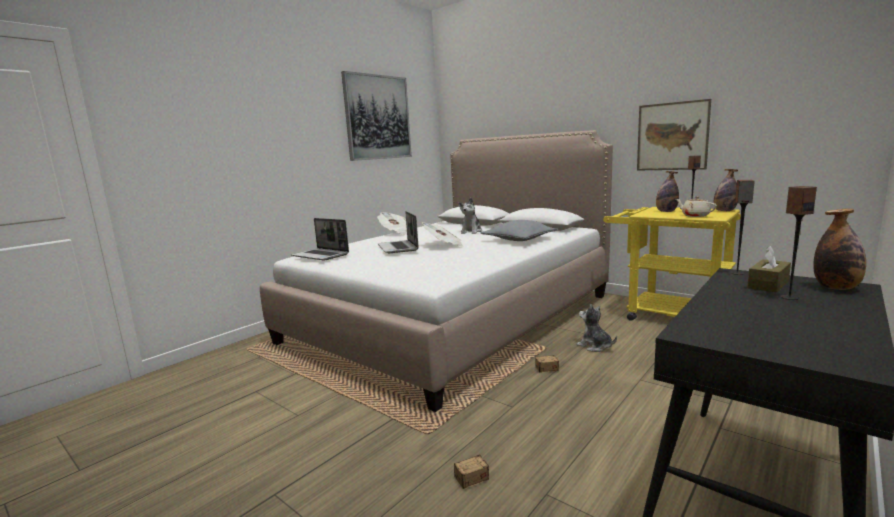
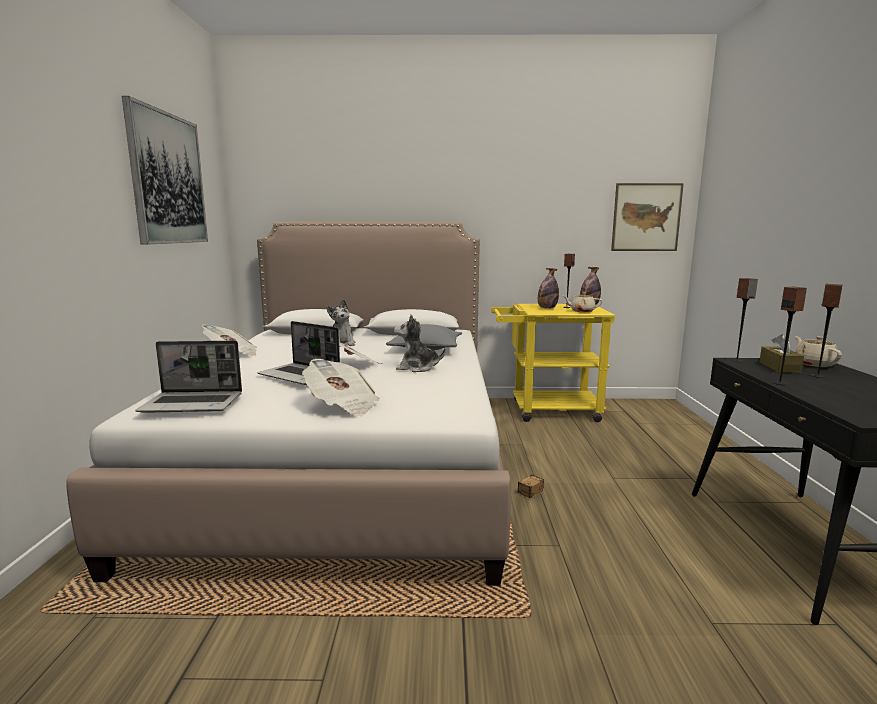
camera: 40 degrees left, 0 degrees up
storage box [421,454,489,489] -> none
plush toy [577,304,617,352] -> plush toy moved to [394,315,446,372]
picture [637,99,711,170] -> picture moved to [611,183,684,251]
bottle [813,208,866,290] -> beige teapot [795,336,842,367]
none -> newspaper [302,359,380,416]
none -> speaker [773,287,807,385]

